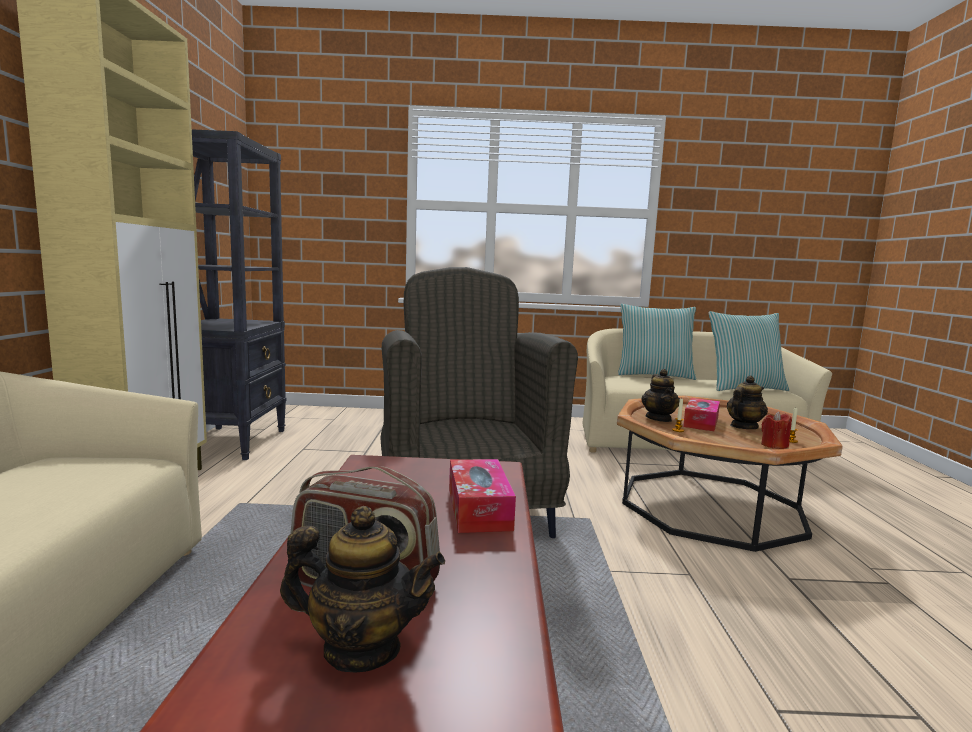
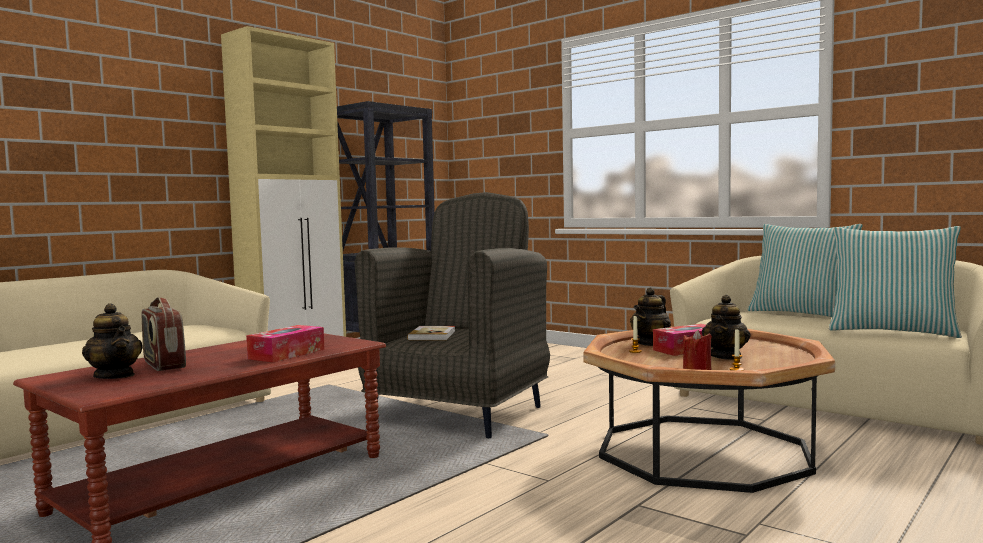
camera: 40 degrees right, 5 degrees down
teapot [727,376,768,429] -> teapot turned 120 degrees clockwise [702,295,750,360]
none -> book [407,326,456,340]

